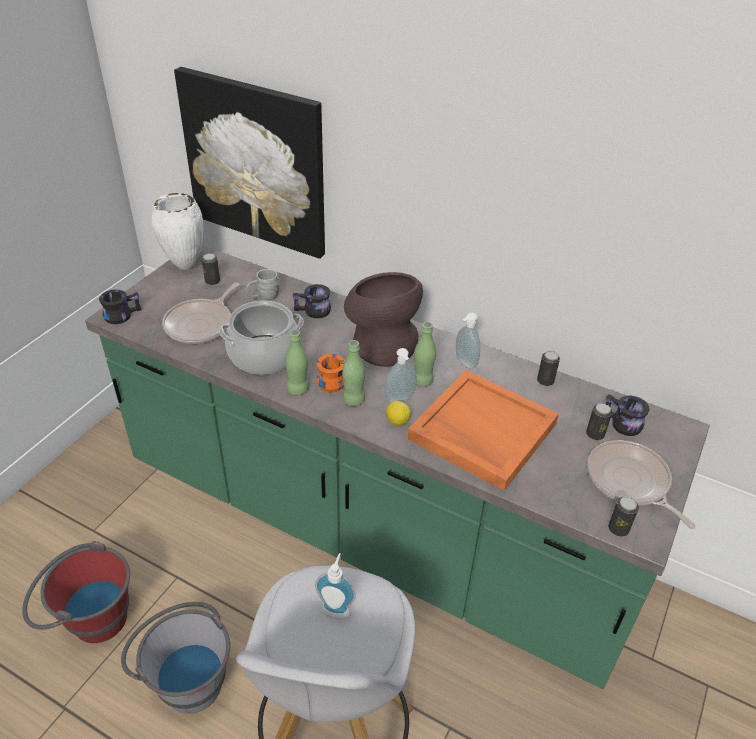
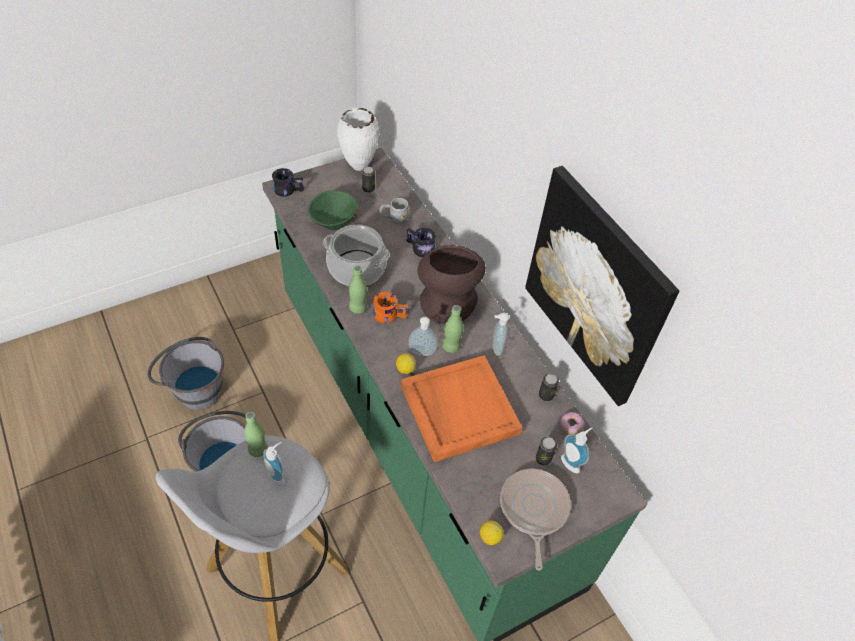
camera: 30 degrees right, 10 degrees up
red bucket [22,541,130,643] -> grey bucket [148,337,224,410]
frying pan [162,282,239,344] -> green bowl [308,190,358,230]
picture [174,67,325,259] -> picture moved to [525,166,679,406]
green bottle [342,340,365,406] -> green bottle moved to [244,412,268,457]
black mug [606,394,649,436] -> soap dispenser [561,427,592,473]
can [608,496,639,537] -> lemon [480,520,504,545]
none -> donut [560,412,585,434]

